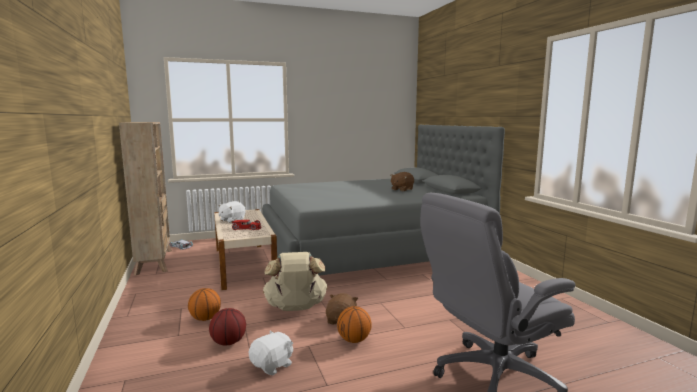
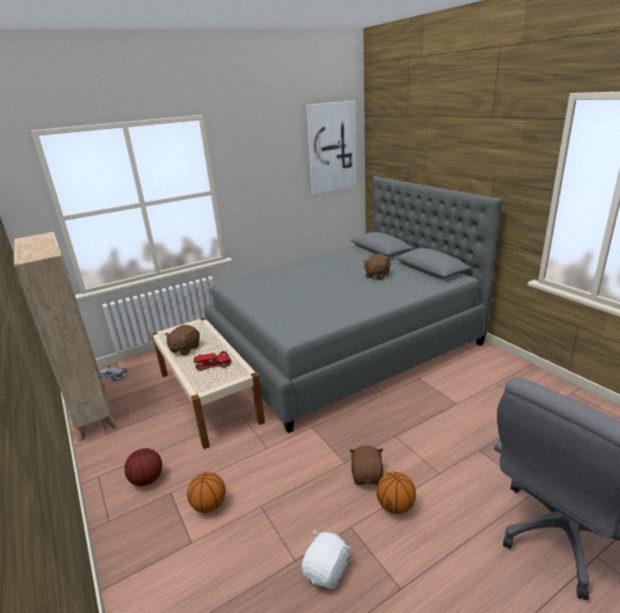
camera: 10 degrees left, 15 degrees up
basketball [209,308,246,346] -> basketball moved to [124,448,162,486]
white plush toy [219,201,246,223] -> brown plush toy [165,325,200,356]
beige backpack [263,252,328,311] -> none
none -> picture [306,100,357,194]

